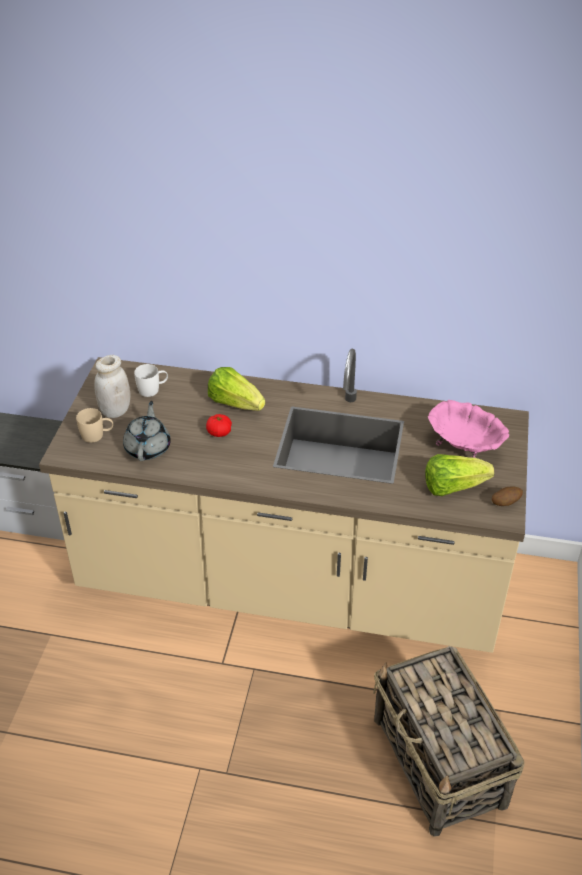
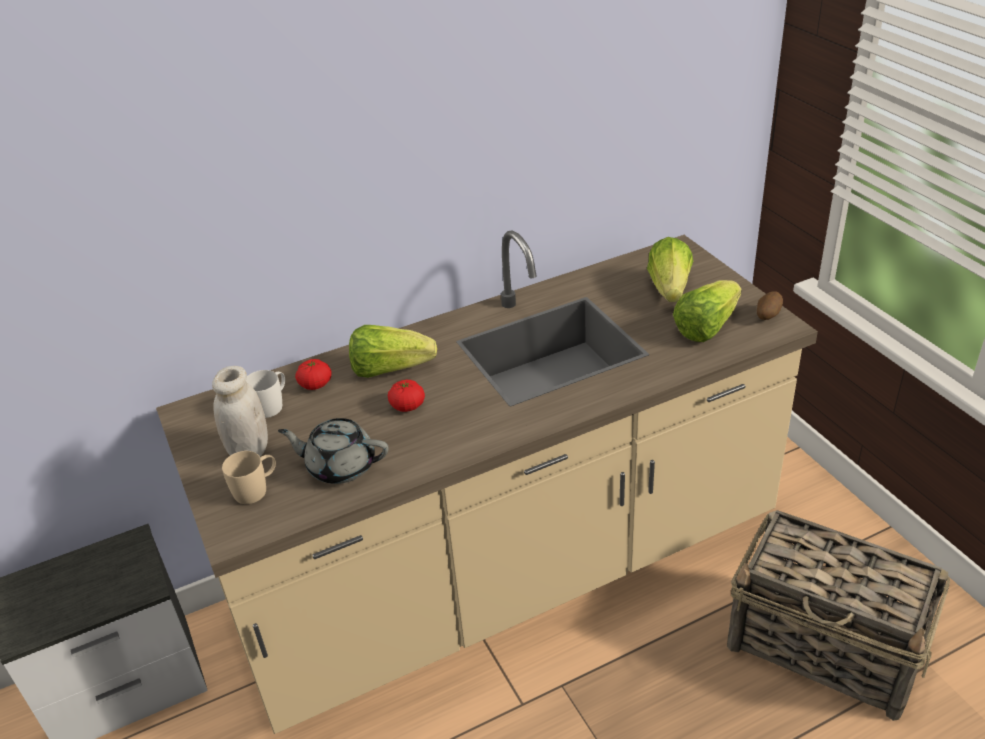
camera: 35 degrees left, 5 degrees down
grey teapot [123,401,171,461] -> grey teapot turned 45 degrees counterclockwise [278,418,389,484]
pink bowl [428,400,509,458] -> lettuce [647,237,693,302]
none -> tomato [295,359,332,390]

